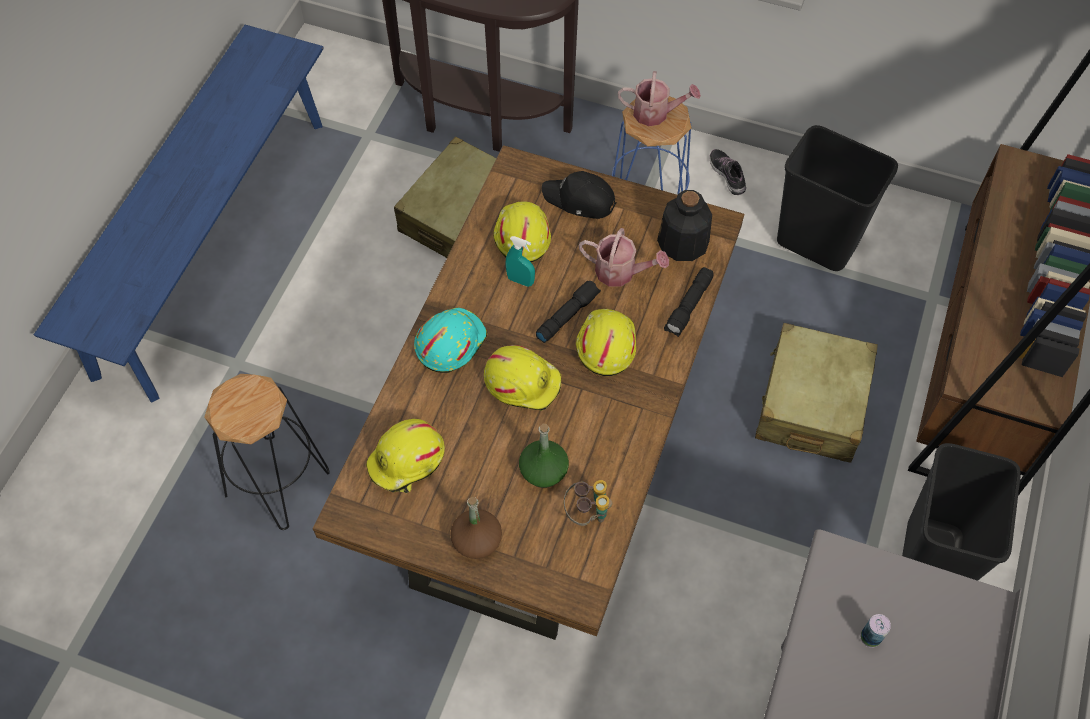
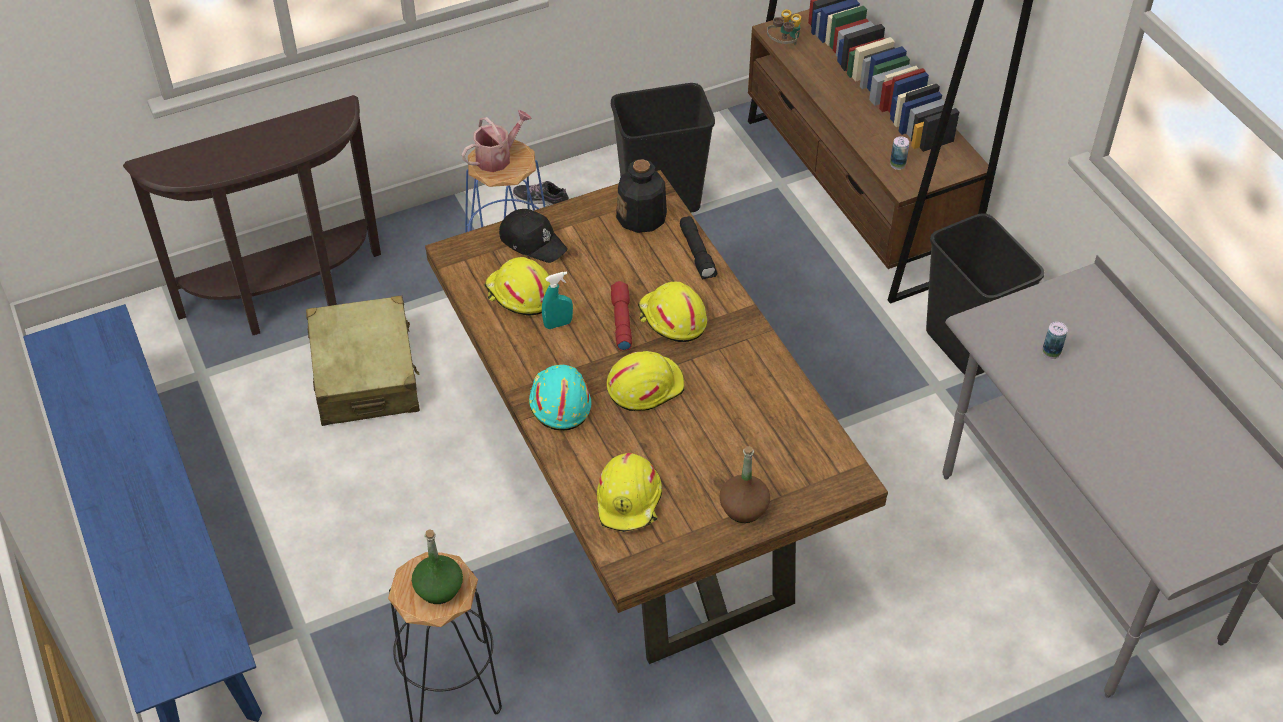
camera: 45 degrees left, 10 degrees down
green bottle [519,424,569,488] -> green bottle moved to [412,529,463,604]
black flashlight [536,280,601,343] -> red flashlight [611,281,632,350]
black cap [542,171,616,219] -> black cap turned 120 degrees counterclockwise [499,209,568,263]
binoculars [564,480,613,526] -> binoculars moved to [767,9,801,45]
watering can [579,228,669,287] -> none
beige suitcase [755,323,878,463] -> none
none -> can [890,136,909,170]

